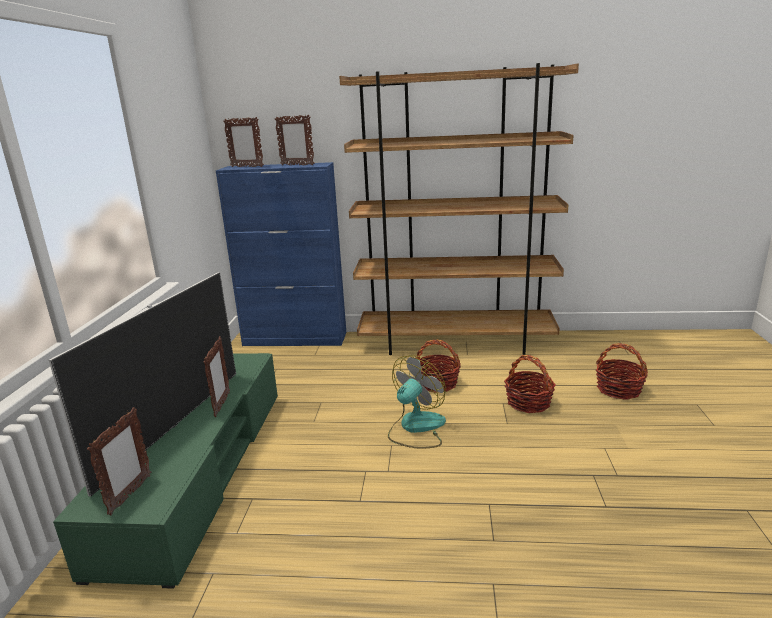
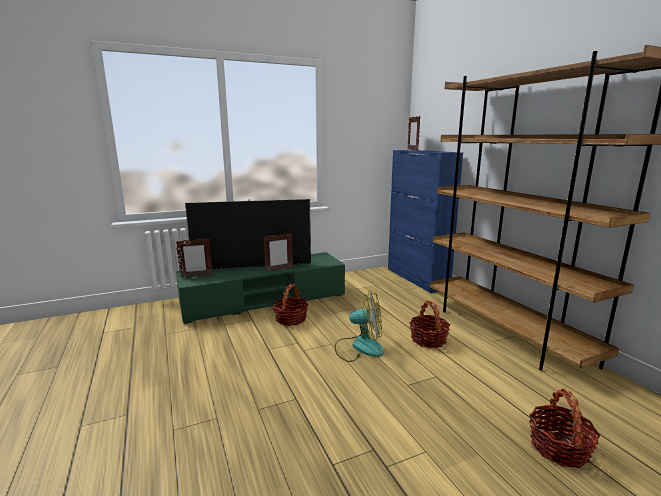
camera: 60 degrees right, 5 degrees down
picture frame [275,115,314,165] -> none
basket [504,355,556,413] -> basket moved to [273,284,308,326]

